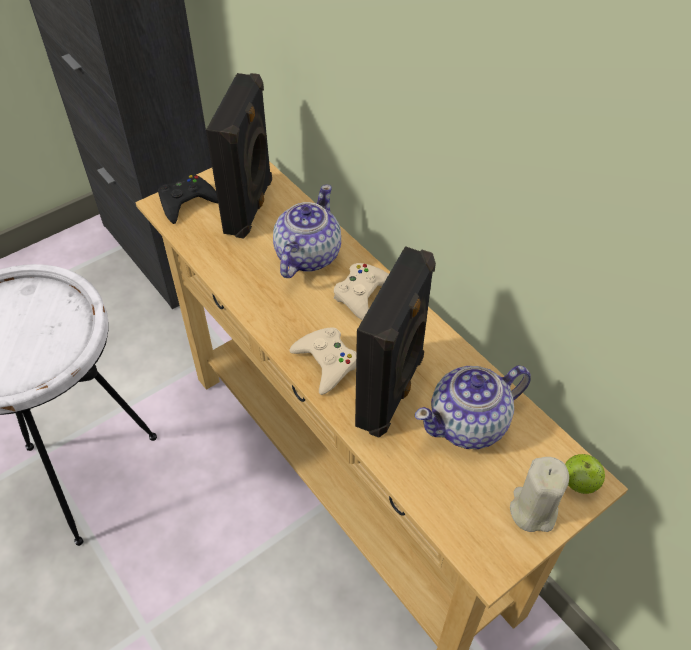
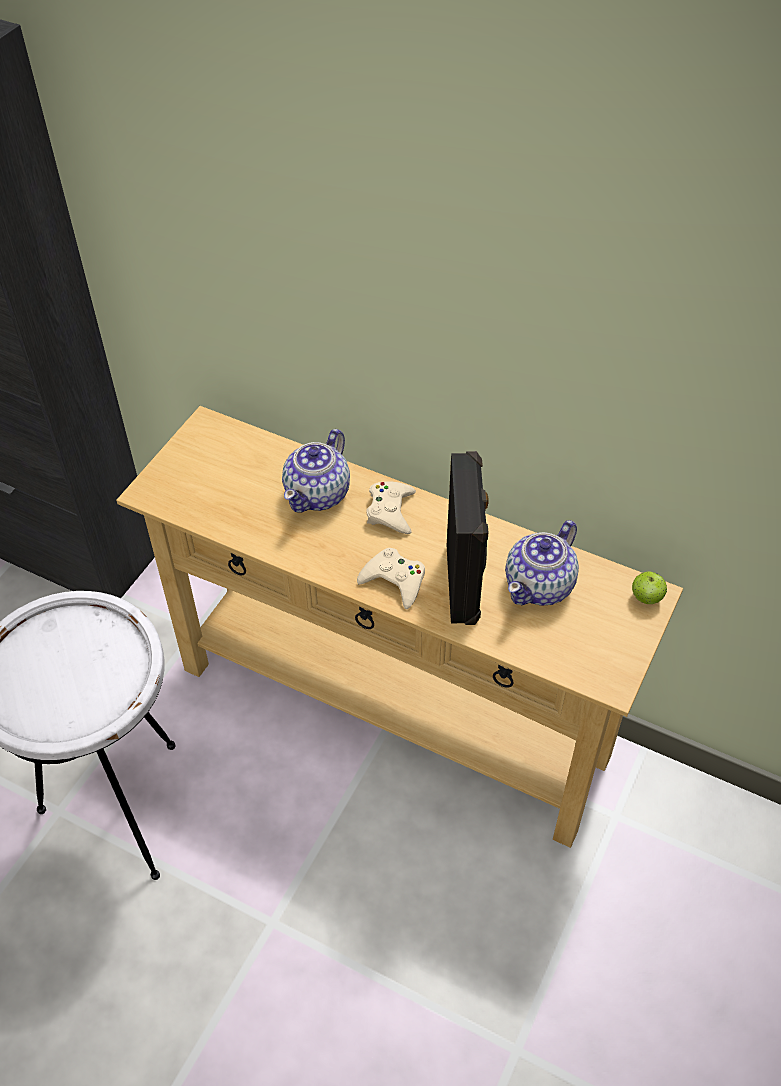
camera: 25 degrees left, 0 degrees up
black game controller [158,174,218,224] -> none
black speaker [206,73,272,239] -> none
teapot [273,185,341,278] -> teapot turned 150 degrees counterclockwise [282,429,350,513]
beige candle [510,457,569,532] -> none

